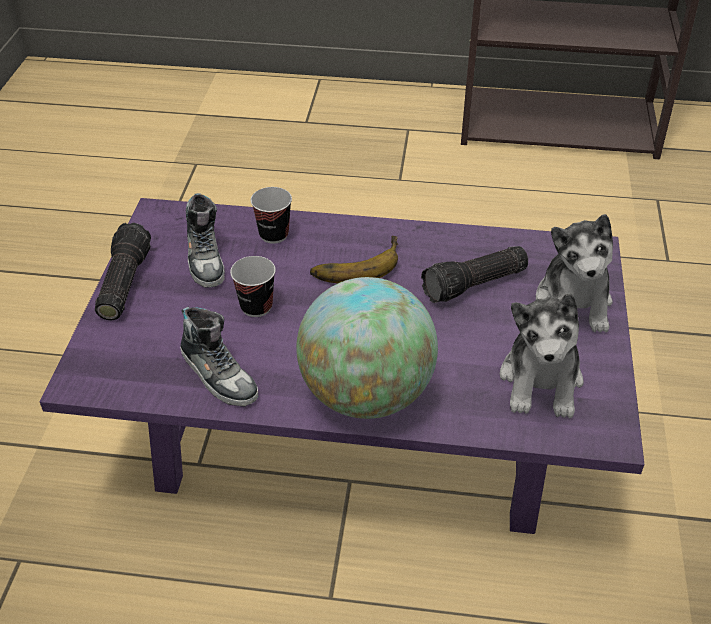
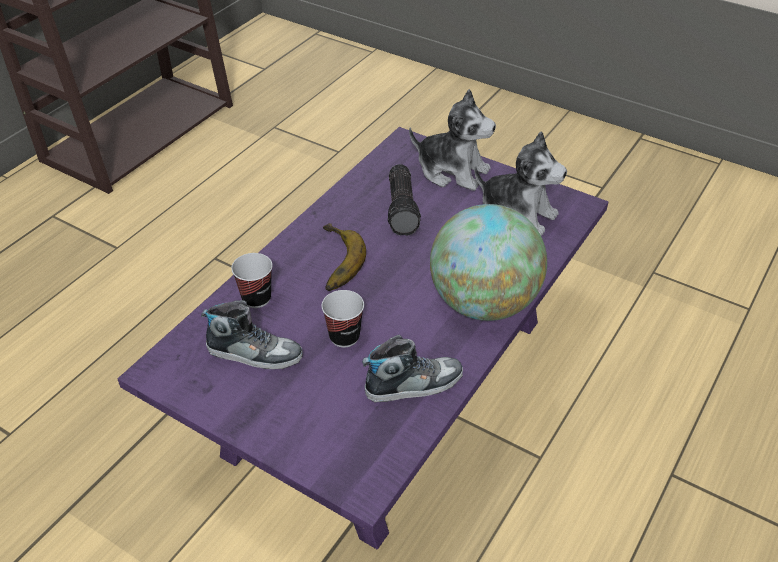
camera: 65 degrees left, 0 degrees up
flashlight [95,223,151,321] -> none

